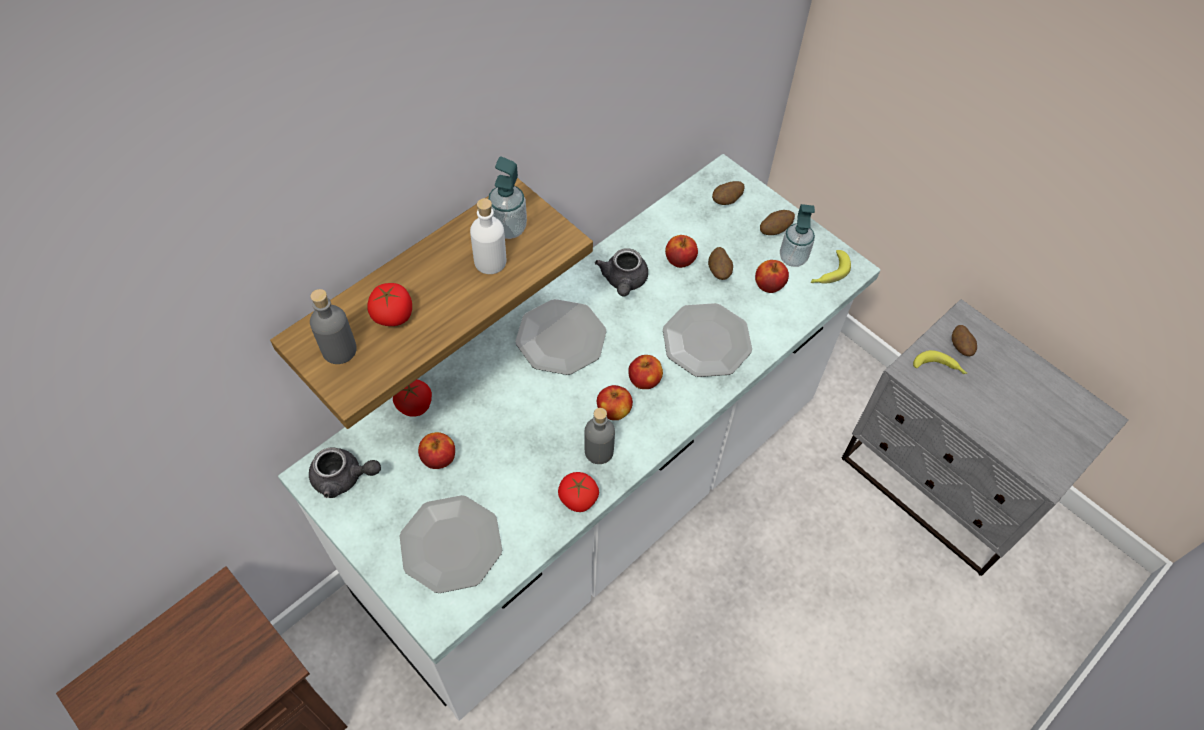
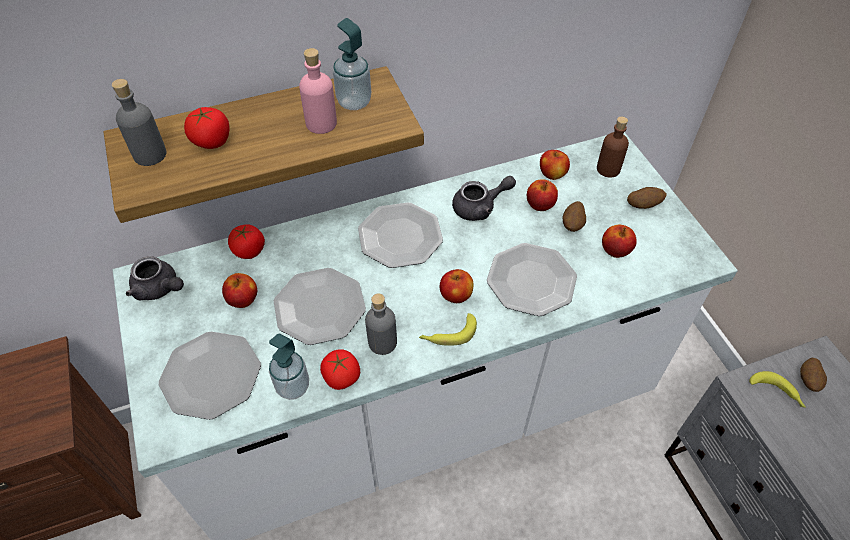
camera: 25 degrees right, 5 degrees down
white bottle [470,198,506,274] -> pink bottle [299,48,337,134]
grey teapot [595,248,648,297] -> grey teapot turned 135 degrees counterclockwise [452,176,516,221]
apple [597,385,633,420] -> apple moved to [540,150,570,180]
potato [712,181,745,205] -> brown bottle [597,116,629,178]
soap dispenser [780,204,815,267] -> soap dispenser moved to [269,333,309,400]
banana [811,250,851,284] -> banana moved to [419,313,477,346]
none -> plate [274,268,366,345]

